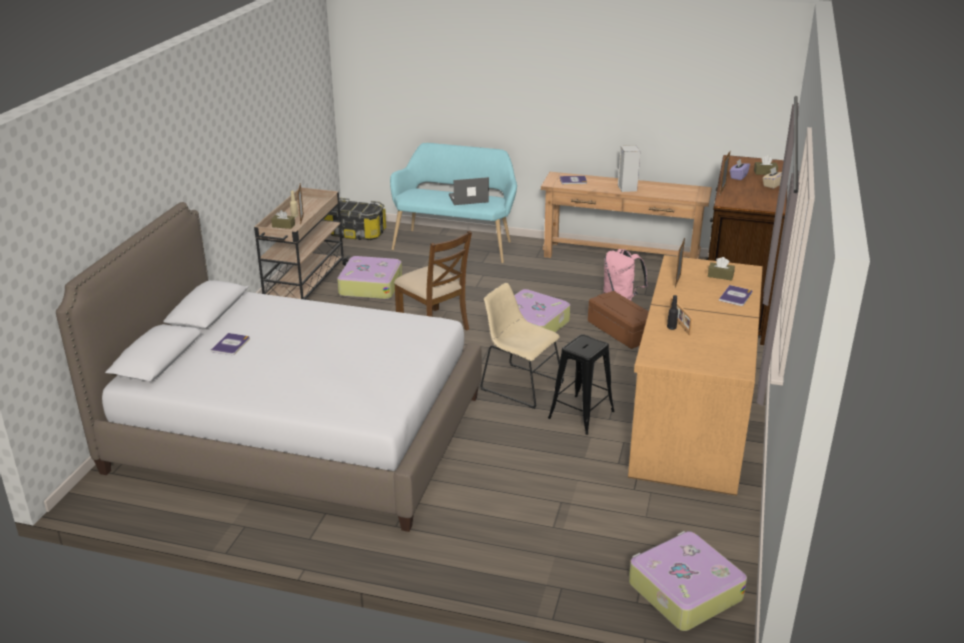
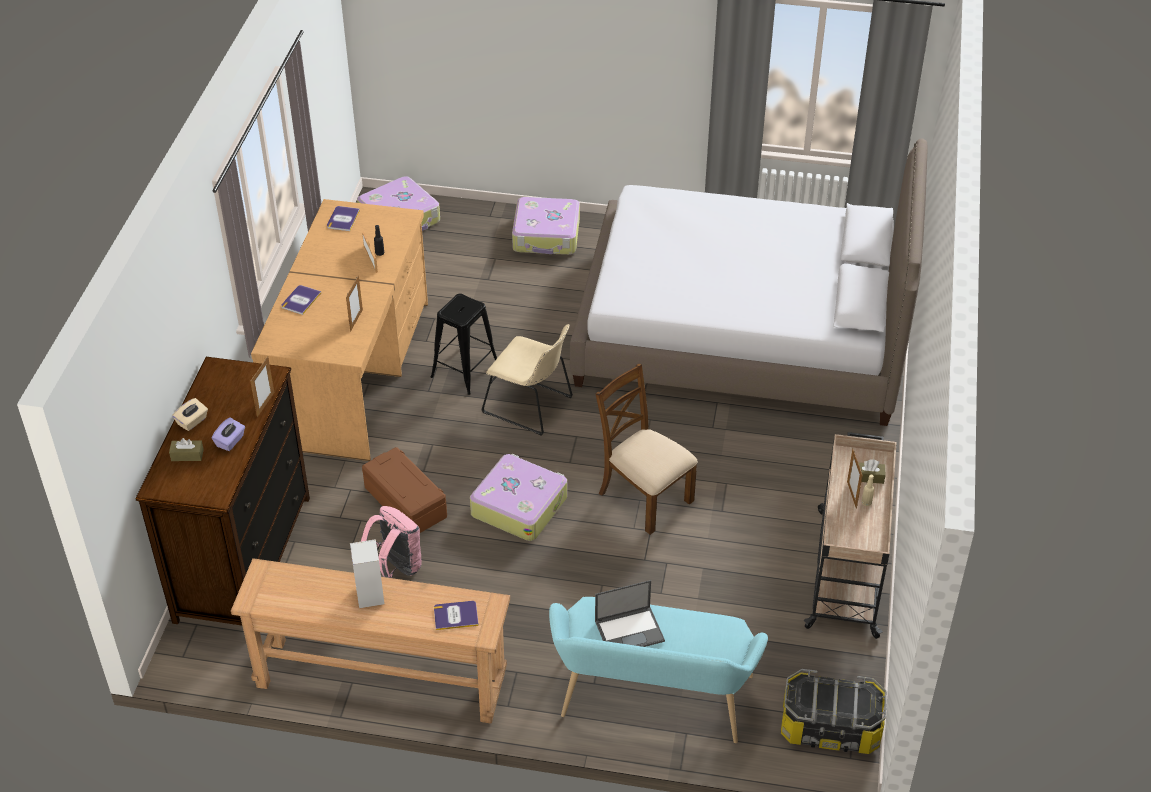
camera: 175 degrees right, 15 degrees up
book [211,333,250,355] -> book moved to [327,206,360,231]
suitcase [337,256,402,300] -> suitcase moved to [512,197,580,255]
brown tissue box [708,257,735,280] -> none

